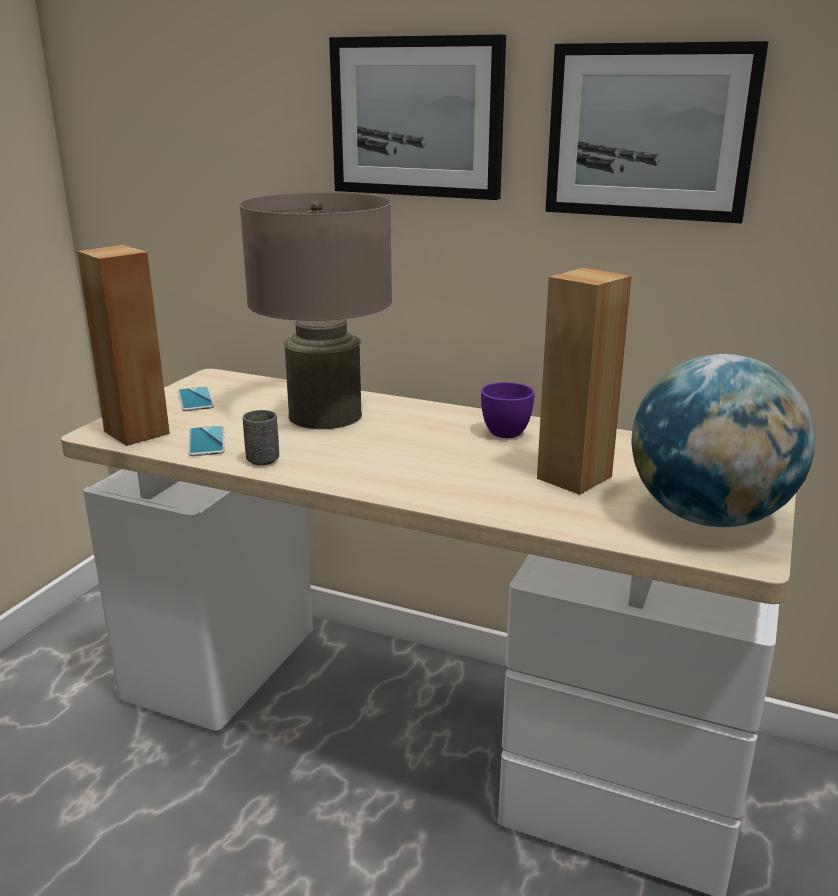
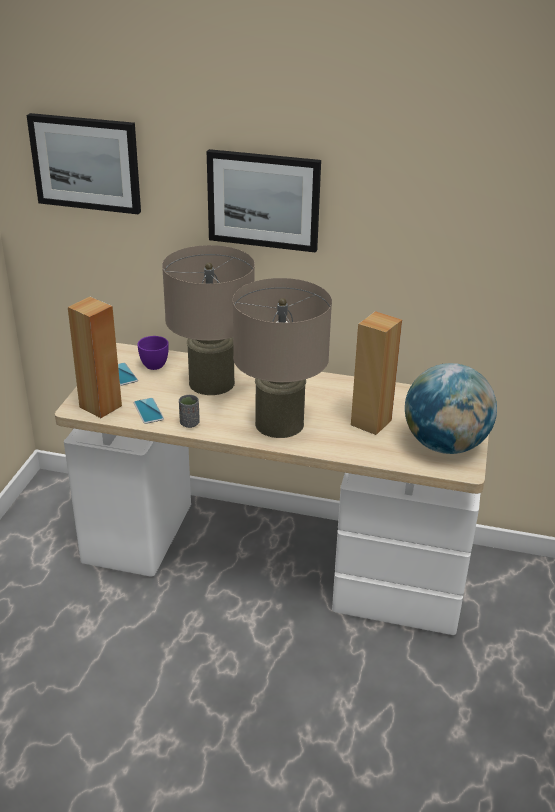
camera: 10 degrees left, 10 degrees up
purple cup [481,382,535,438] -> purple cup moved to [137,336,169,370]
picture [545,41,768,223] -> picture moved to [26,113,141,214]
none -> beige table lamp [233,278,332,438]

